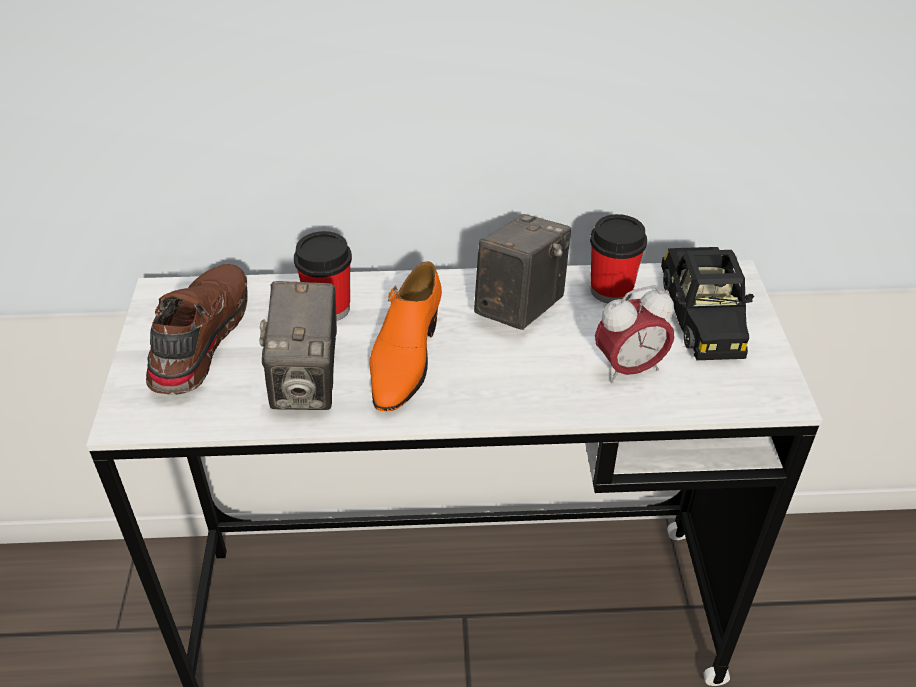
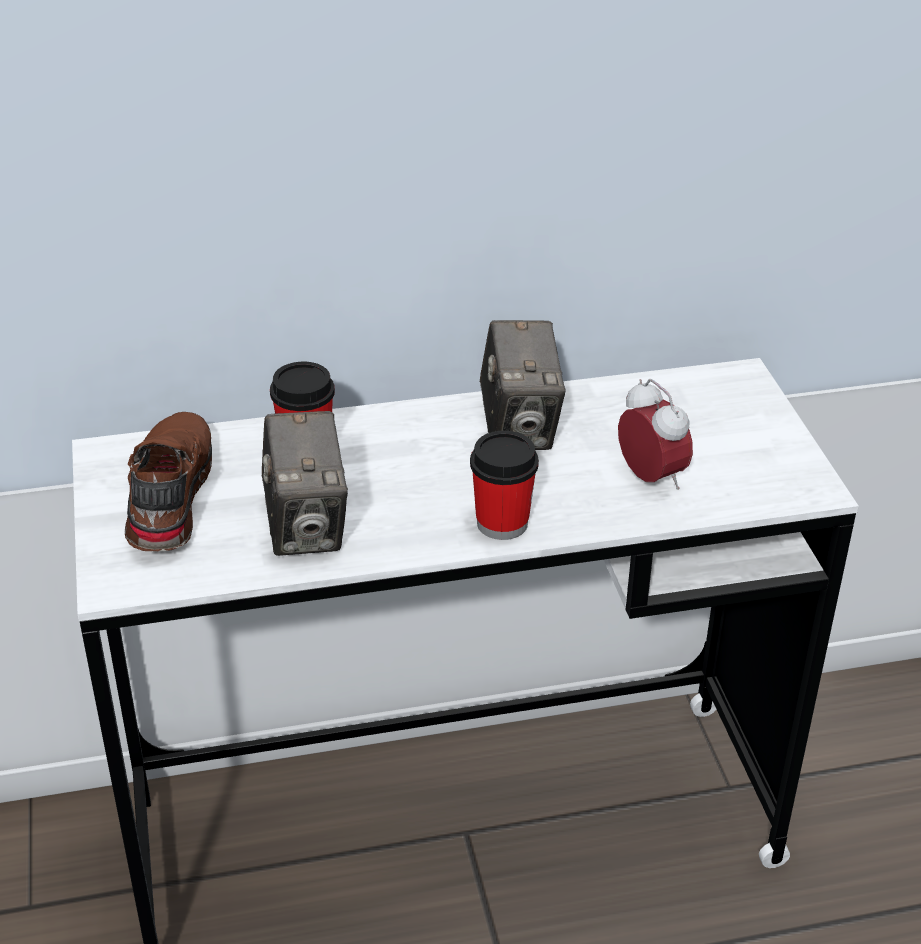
camera: 10 degrees left, 5 degrees down
orange shoe [370,261,442,411] -> none
camera [474,214,571,330] -> camera turned 150 degrees clockwise [480,320,566,450]
cup [590,214,647,303] -> cup moved to [470,431,539,540]
alarm clock [595,286,674,383] -> alarm clock turned 90 degrees counterclockwise [618,379,693,490]
black toy car [661,247,754,360] -> none

